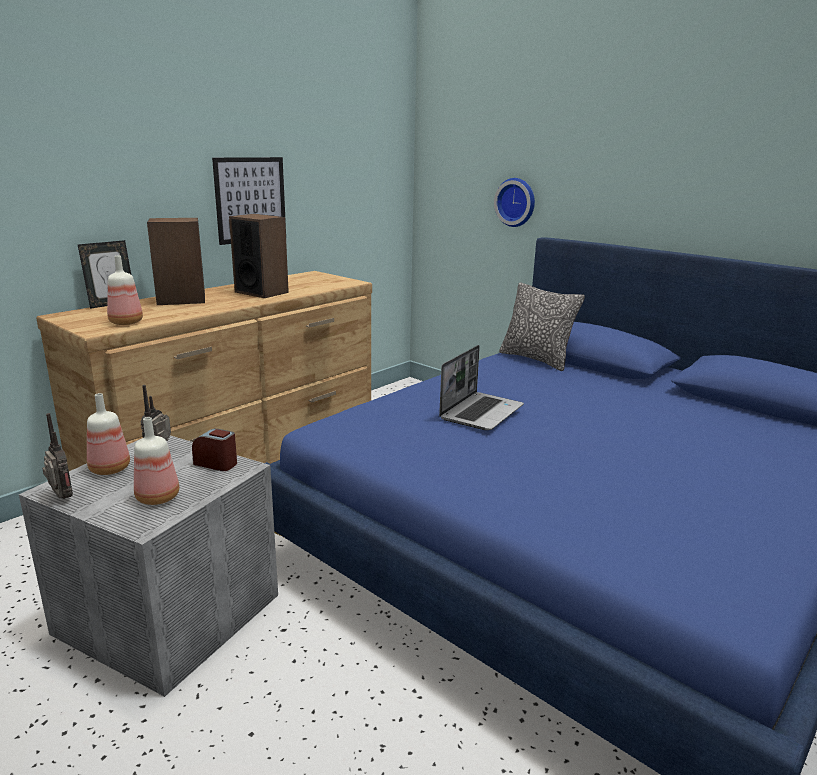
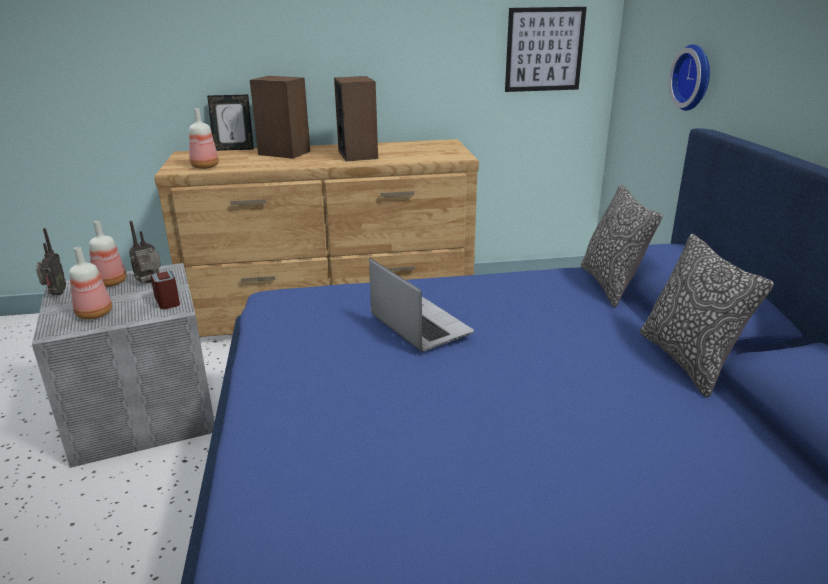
camera: 40 degrees right, 5 degrees up
picture [212,157,286,245] -> picture moved to [505,7,587,92]
laptop [439,345,524,430] -> laptop turned 105 degrees counterclockwise [369,258,474,352]
none -> pillow [640,234,774,397]

